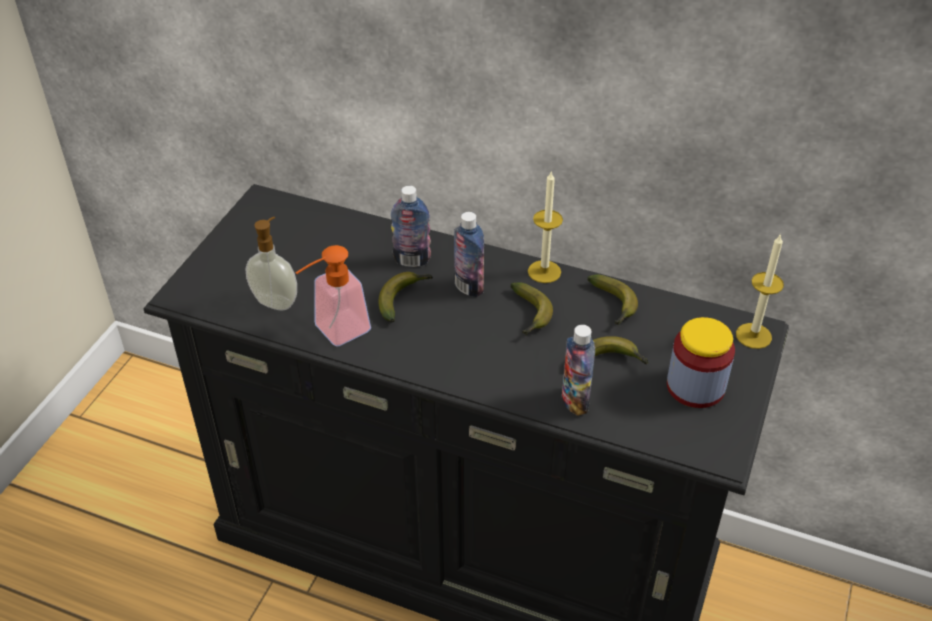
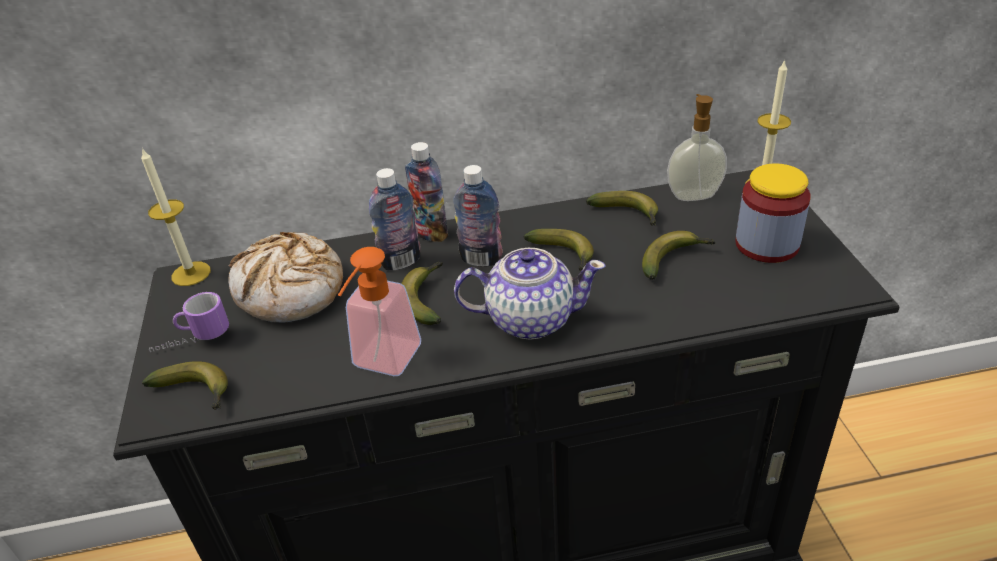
camera: 30 degrees left, 5 degrees down
soap dispenser [246,216,297,311] -> soap dispenser moved to [667,94,727,201]
candle [528,170,563,283] -> candle moved to [141,147,211,286]
bottle [562,325,595,416] -> bottle moved to [405,142,448,242]
none -> banana [142,361,228,410]
none -> mug [149,292,229,352]
none -> bread [228,232,343,323]
none -> teapot [454,248,606,340]

